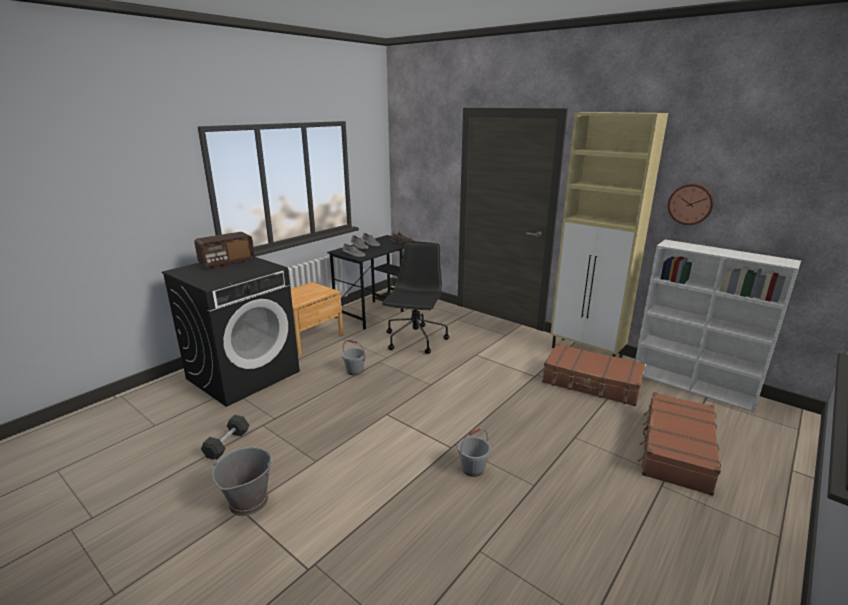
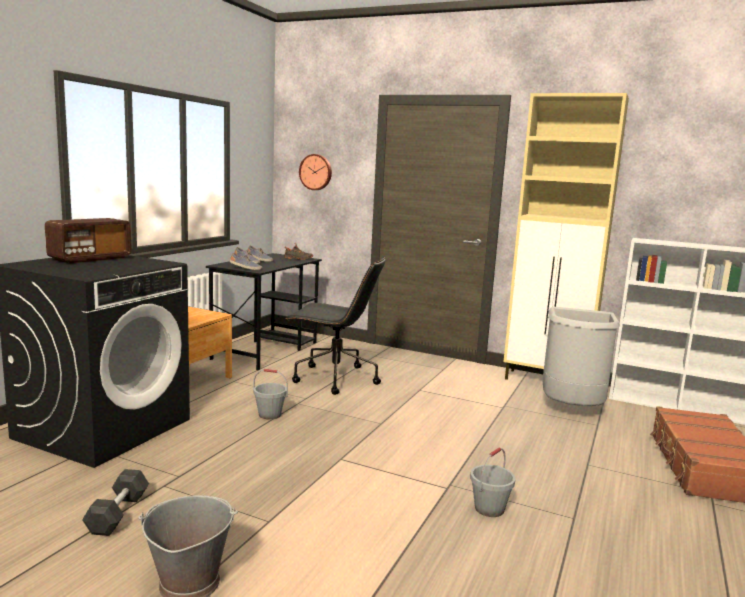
camera: 15 degrees left, 10 degrees down
black office chair [382,241,449,354] -> black office chair turned 105 degrees clockwise [285,257,386,395]
brown suitcase [542,343,645,406] -> grey trash can [543,307,620,406]
wall clock [668,184,714,225] -> wall clock moved to [299,154,332,190]

